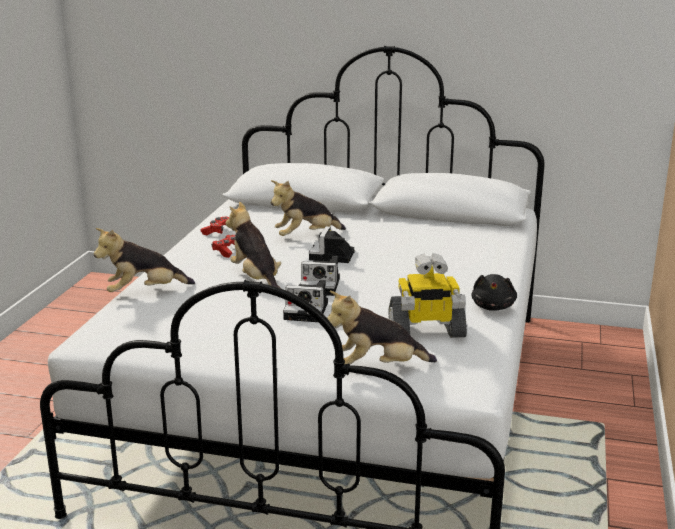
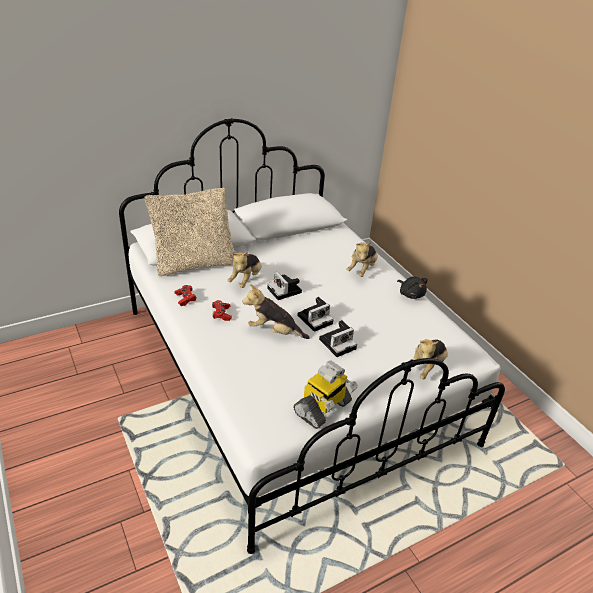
camera: 45 degrees left, 15 degrees up
plush toy [94,228,195,292] -> plush toy moved to [346,242,378,277]
toy robot [388,253,467,338] -> toy robot moved to [293,360,358,429]
none -> beige pillow [145,188,235,276]

